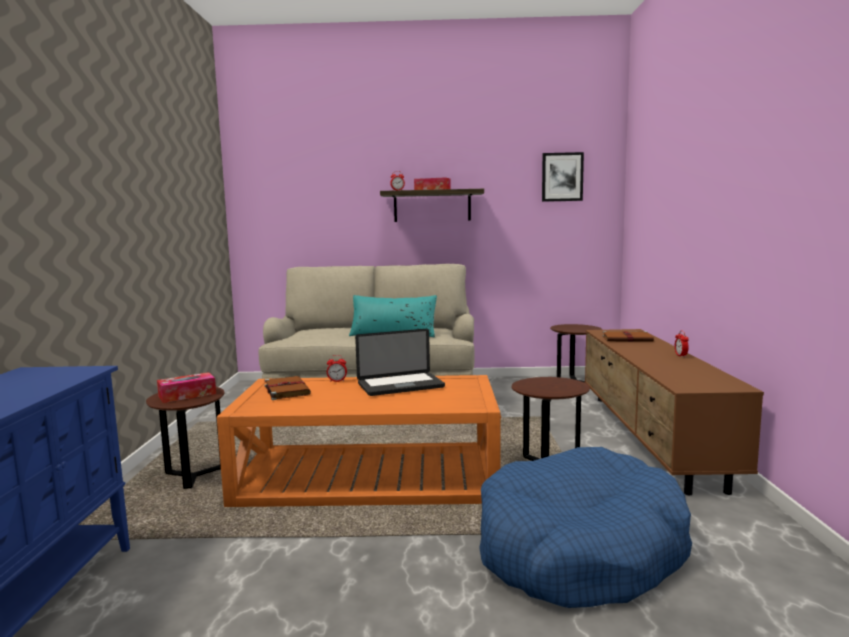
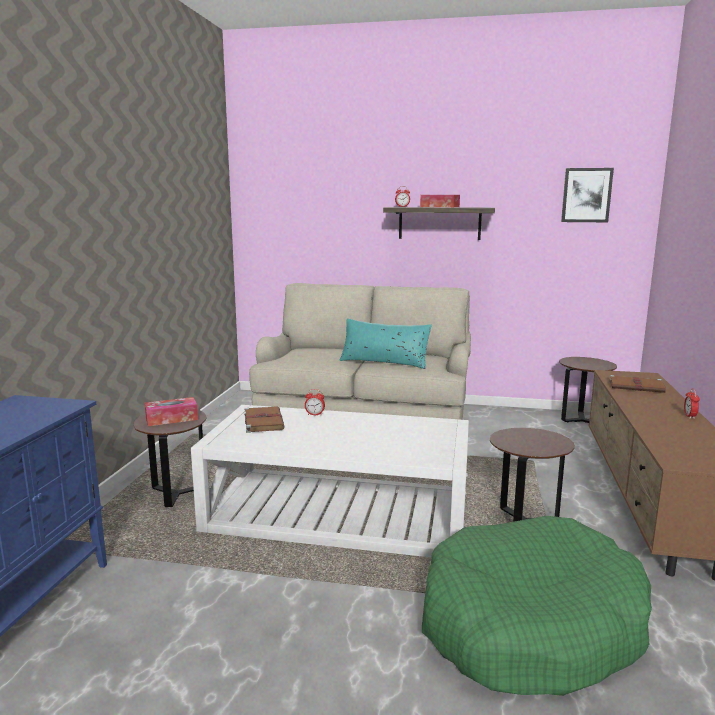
camera: 10 degrees right, 5 degrees up
orange coffee table [217,375,501,507] -> white coffee table [191,405,469,557]
laptop [355,329,445,396] -> none
blue dog bed [479,447,692,608] -> green dog bed [422,516,652,696]

